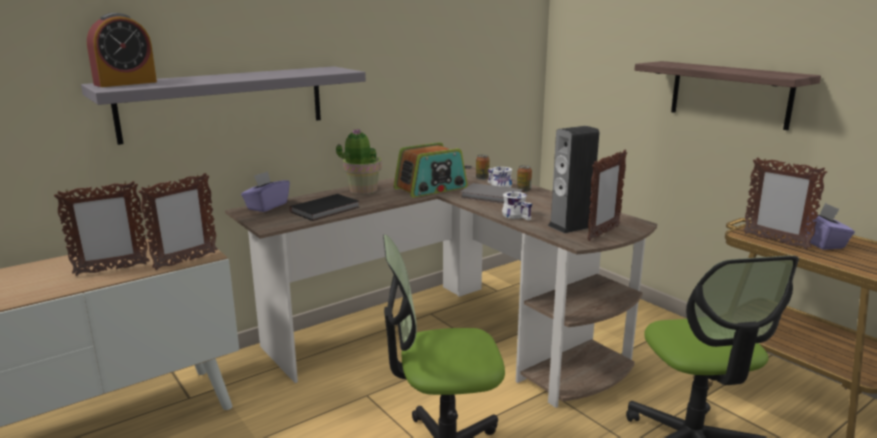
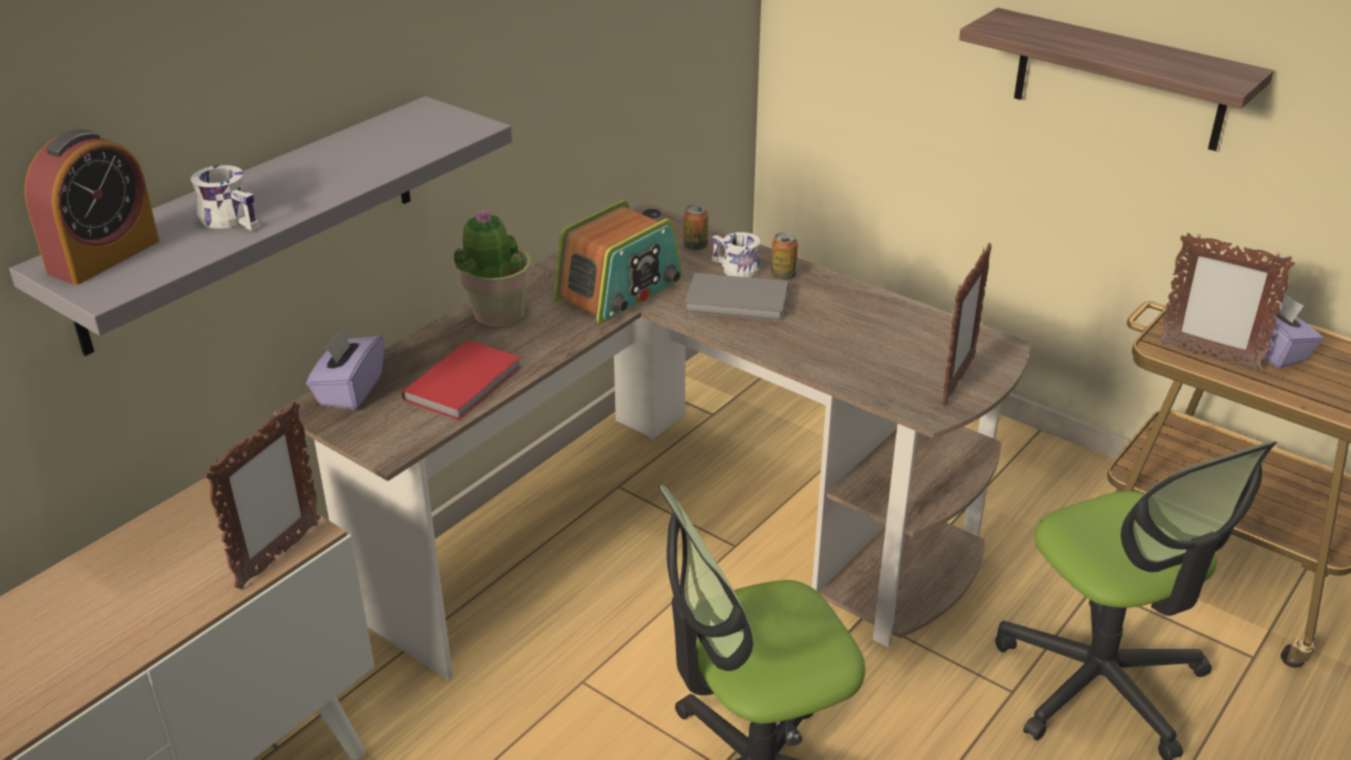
camera: 15 degrees left, 15 degrees up
picture frame [54,181,150,276] -> none
black book [290,194,360,221] -> red book [401,340,522,420]
white mug [502,192,532,221] -> white mug moved to [191,165,259,231]
speaker [547,126,599,233] -> none

